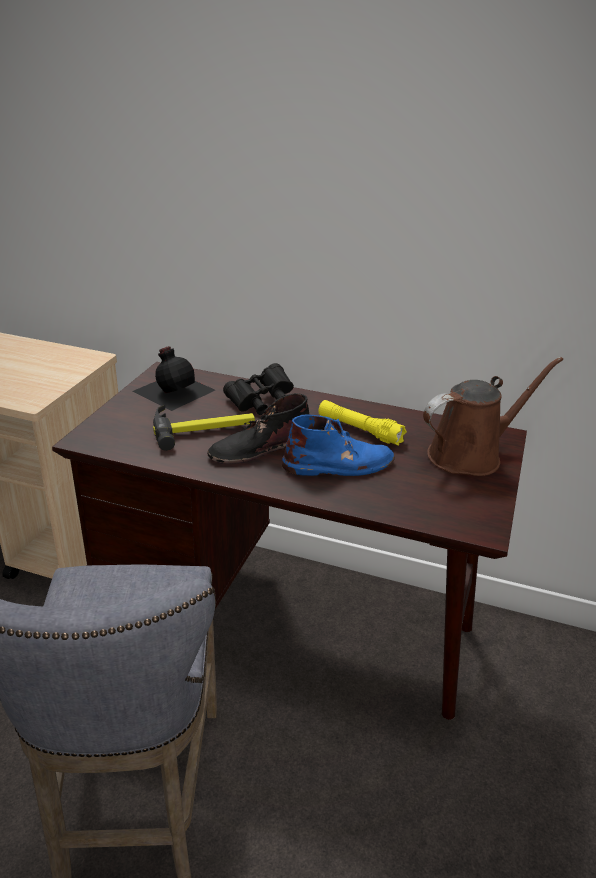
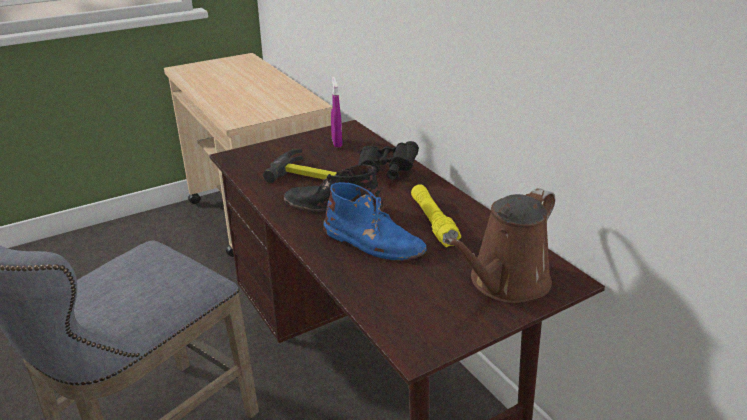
camera: 40 degrees right, 0 degrees up
black bottle [132,346,215,411] -> purple spray bottle [331,77,342,148]
brown watering can [423,357,563,476] -> brown watering can turned 120 degrees clockwise [445,188,555,303]

